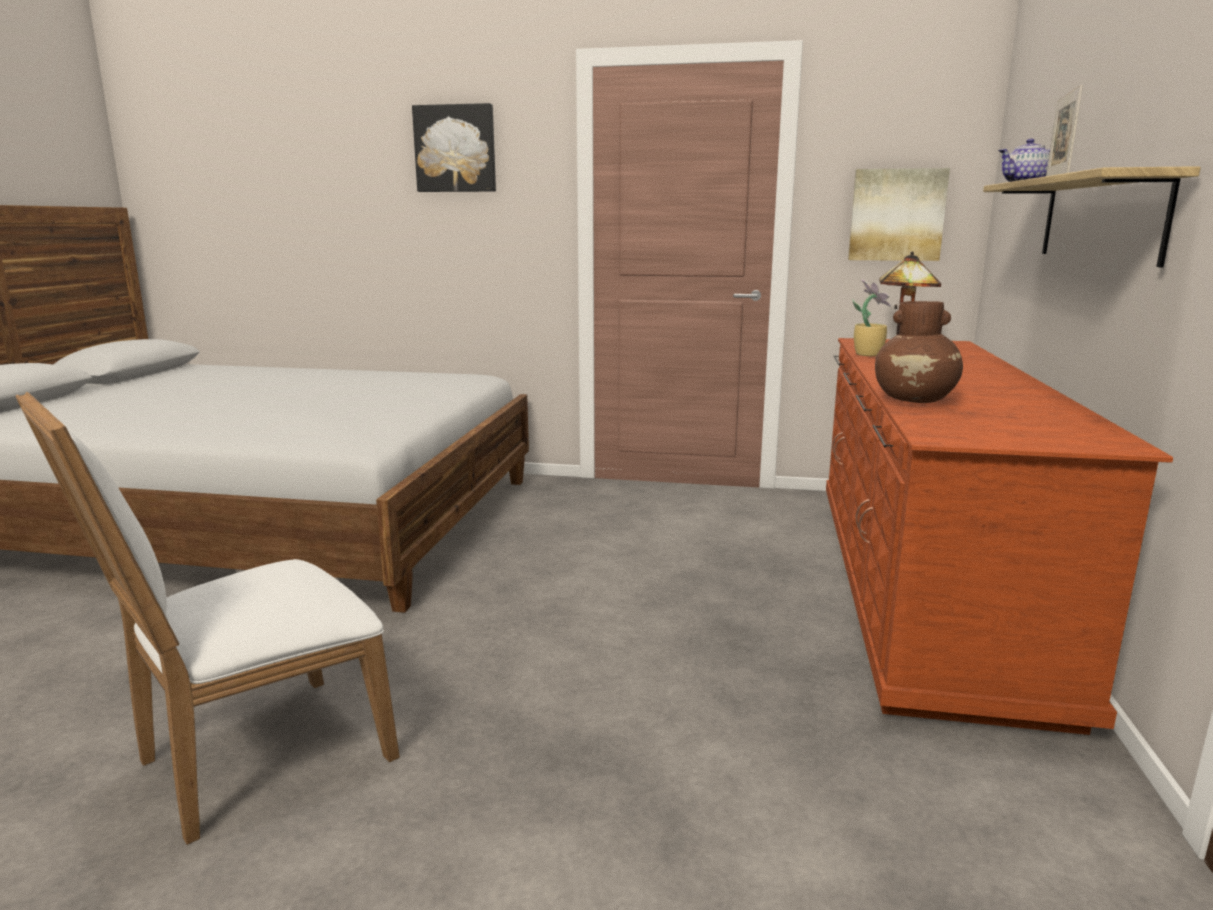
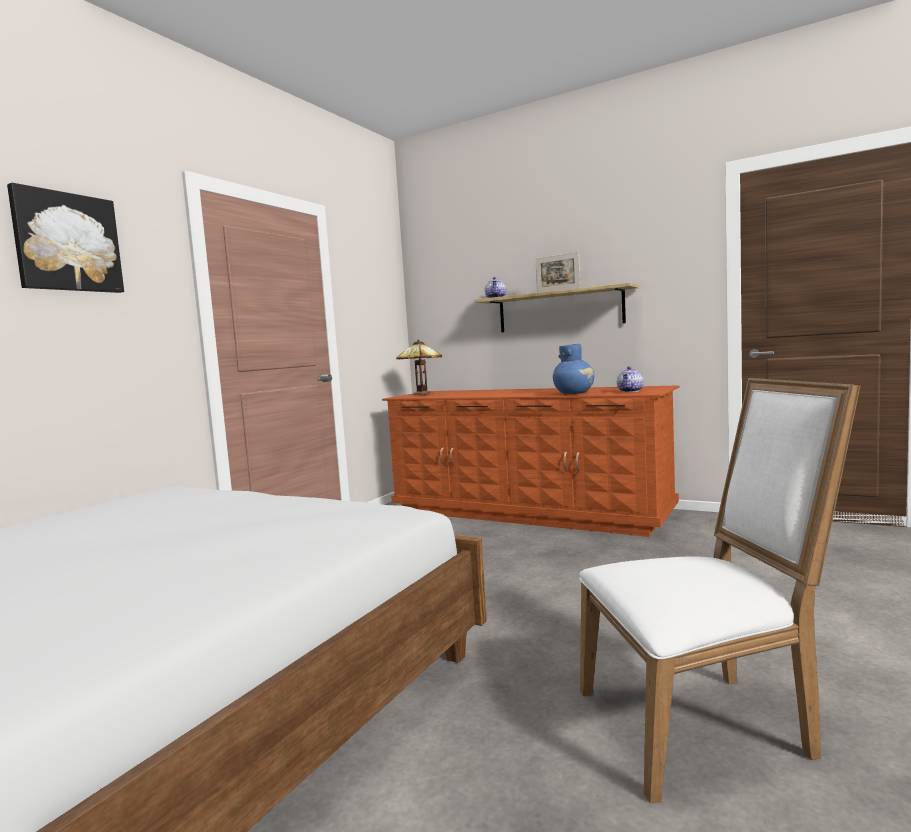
camera: 70 degrees left, 10 degrees down
white chair [16,392,400,845] -> white chair turned 75 degrees counterclockwise [579,378,860,803]
picture [848,168,950,261] -> none
potted plant [853,280,891,356] -> none
brown vase [875,301,963,403] -> blue vase [553,344,594,394]
none -> teapot [617,366,644,392]

